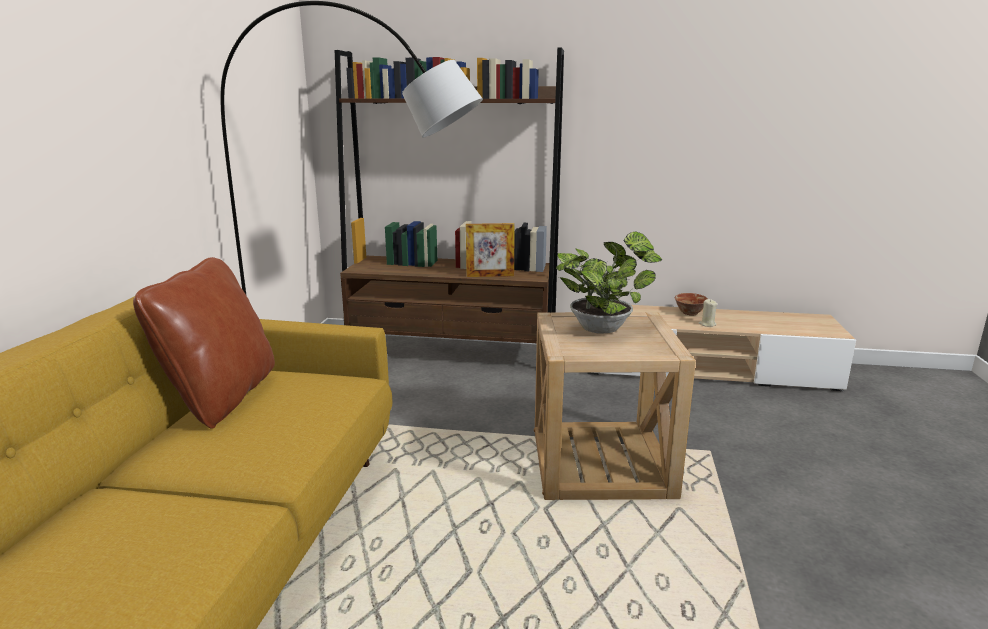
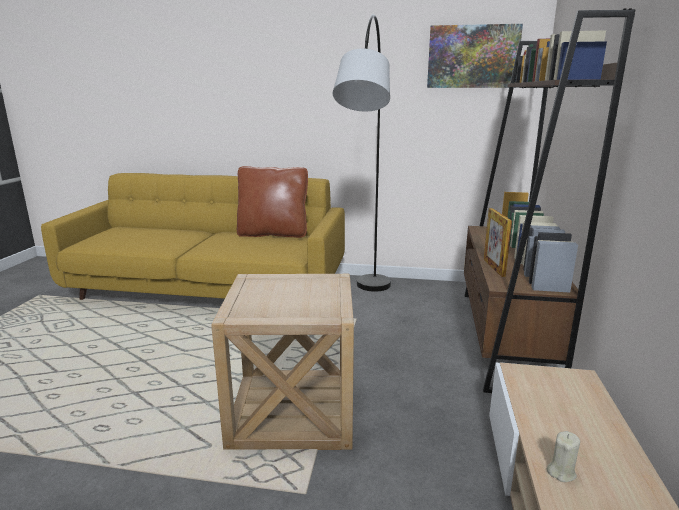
camera: 90 degrees right, 0 degrees up
potted plant [556,231,662,334] -> none
bowl [675,293,708,315] -> none
none -> picture [427,24,523,88]

